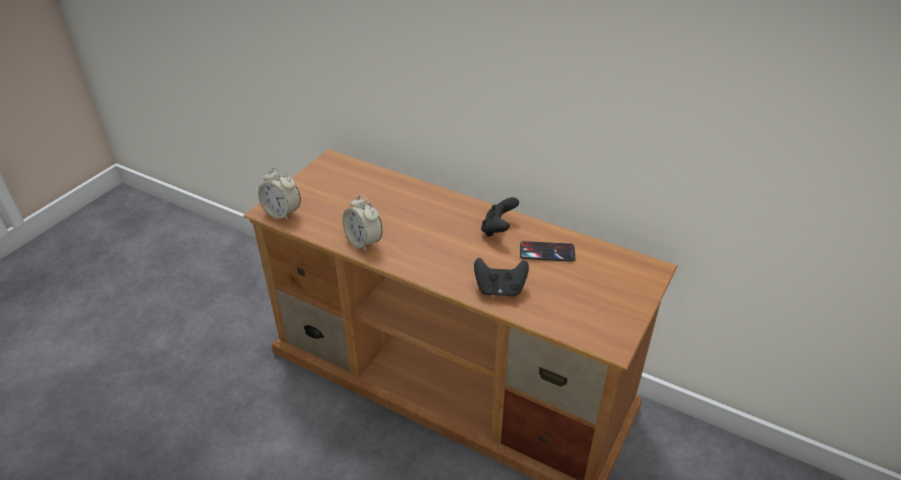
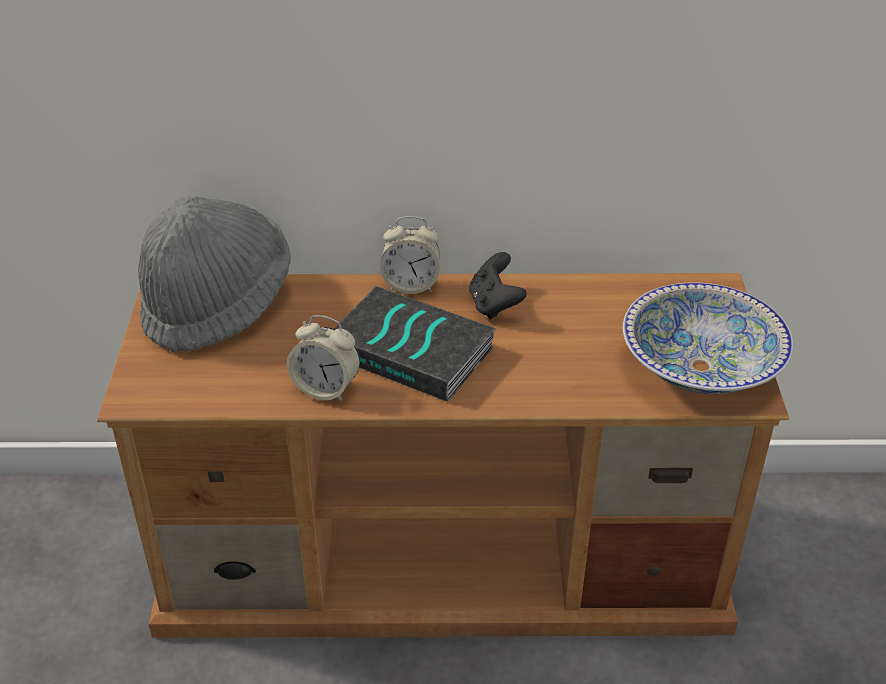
camera: 30 degrees left, 0 degrees up
alarm clock [258,167,301,221] -> alarm clock moved to [380,216,440,294]
black game controller [474,258,529,297] -> none
phone [520,241,575,262] -> none
none -> grey hat [138,196,291,353]
none -> book [334,286,496,402]
none -> bowl [623,282,793,394]

